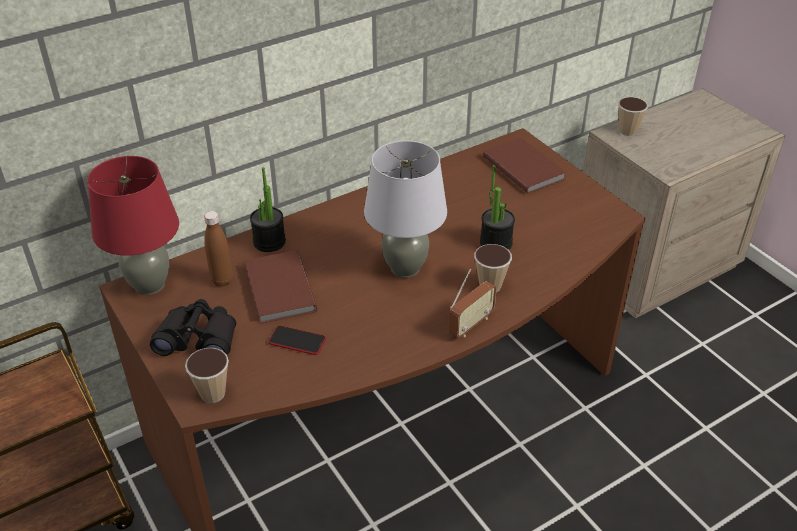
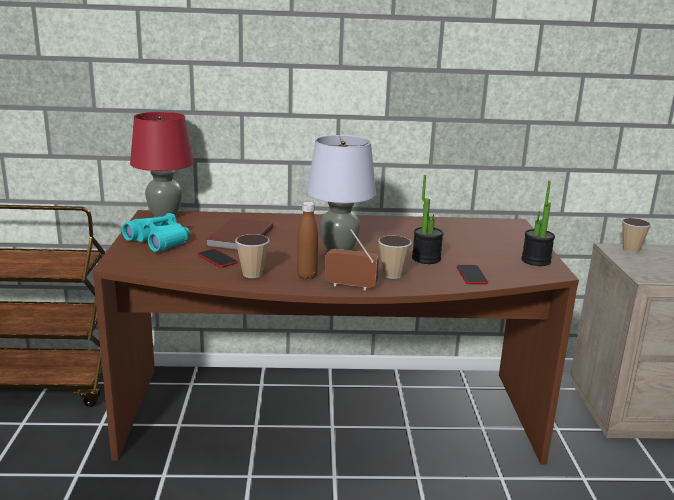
camera: 30 degrees right, 20 degrees down
black binoculars [150,299,236,356] -> turquoise binoculars [122,213,190,252]
cup [185,348,229,403] -> cup moved to [235,234,270,278]
brown bottle [204,211,233,287] -> brown bottle moved to [297,202,318,280]
potted plant [250,167,286,252] -> potted plant moved to [521,181,555,266]
radio [449,268,497,338] -> radio turned 150 degrees counterclockwise [325,229,379,291]
brown book [483,138,566,194] -> none
none -> phone [457,265,488,284]

